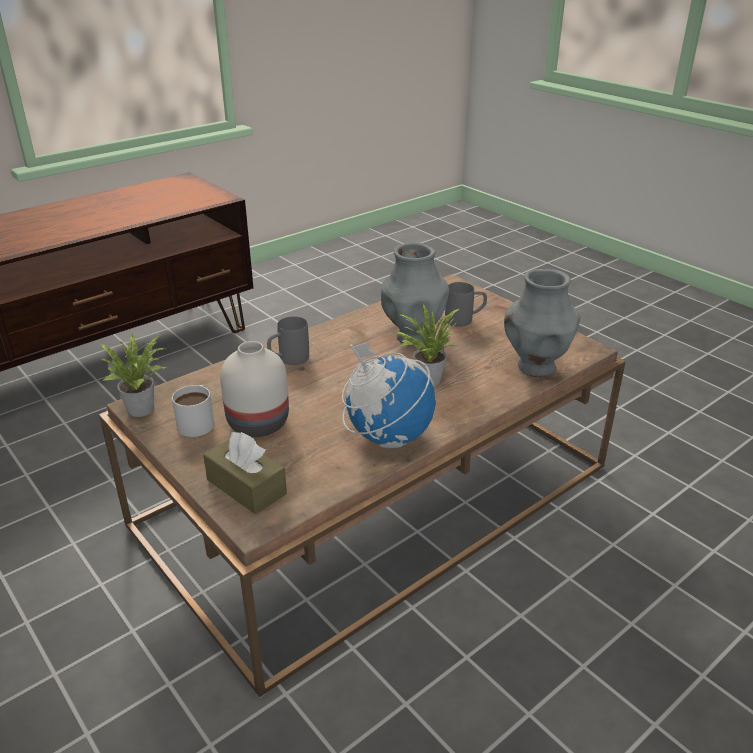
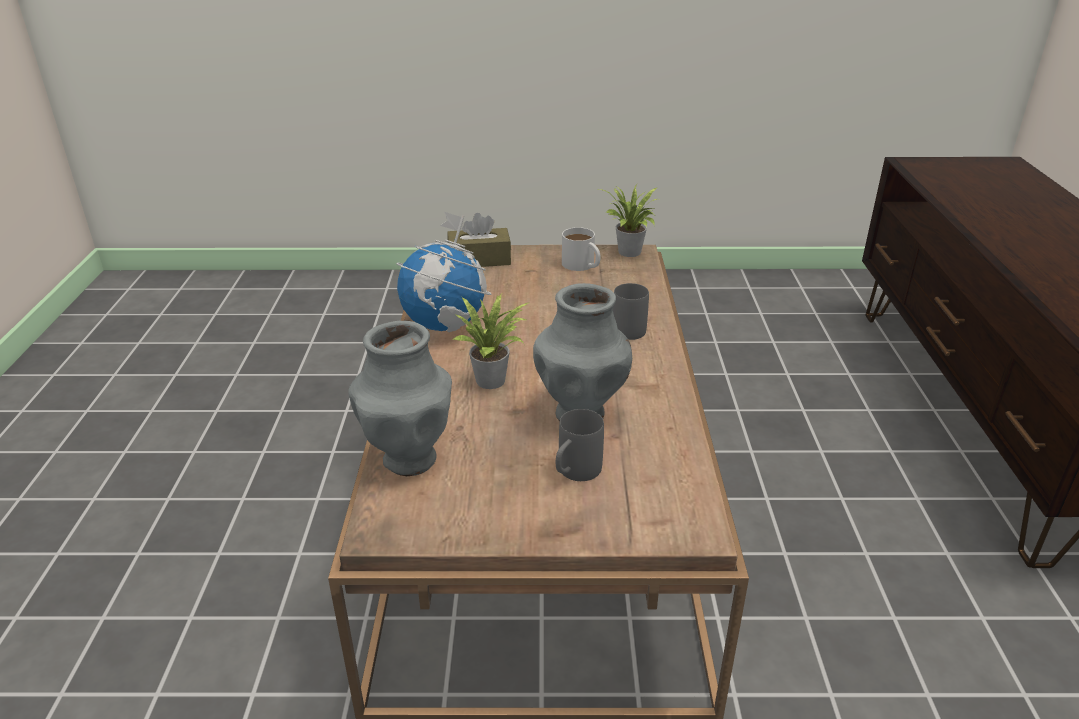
camera: 130 degrees right, 0 degrees up
white vase [220,341,289,437] -> none

